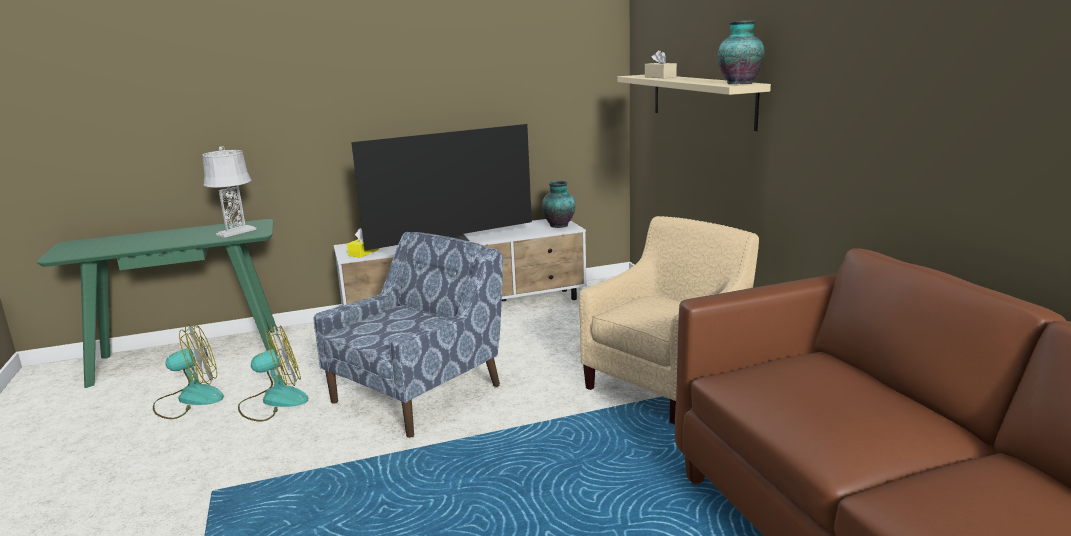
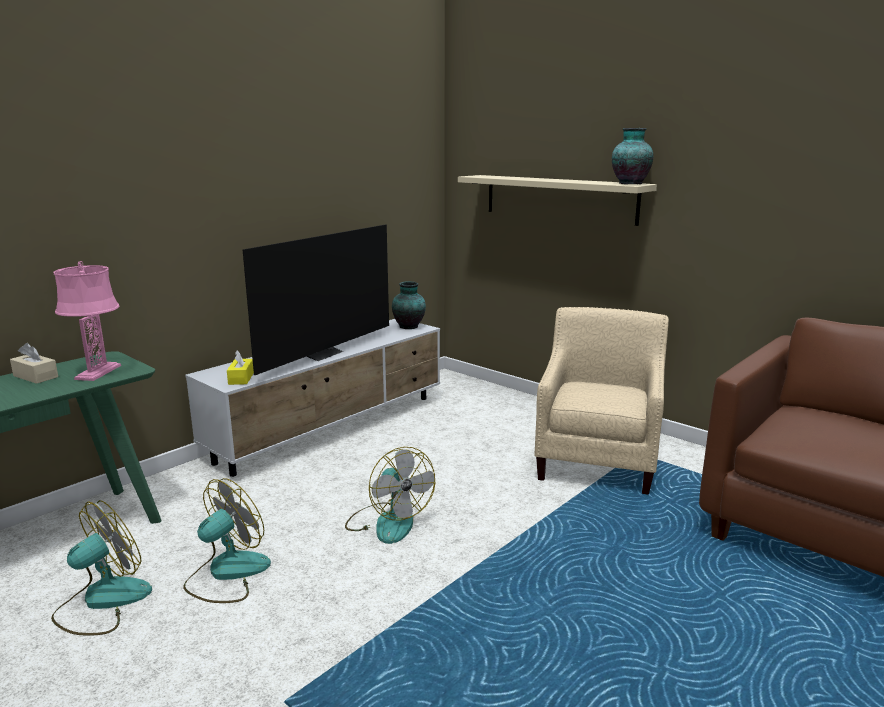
camera: 30 degrees left, 0 degrees up
grey table lamp [202,146,257,238] -> pink table lamp [54,261,121,381]
blue armchair [313,232,503,438] -> fan [345,447,435,544]
beige tissue box [645,50,677,78] -> beige tissue box moved to [10,343,58,384]

